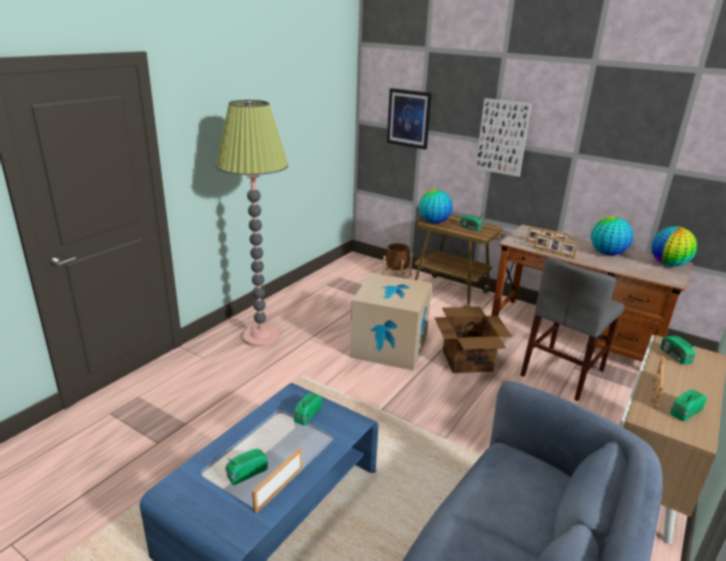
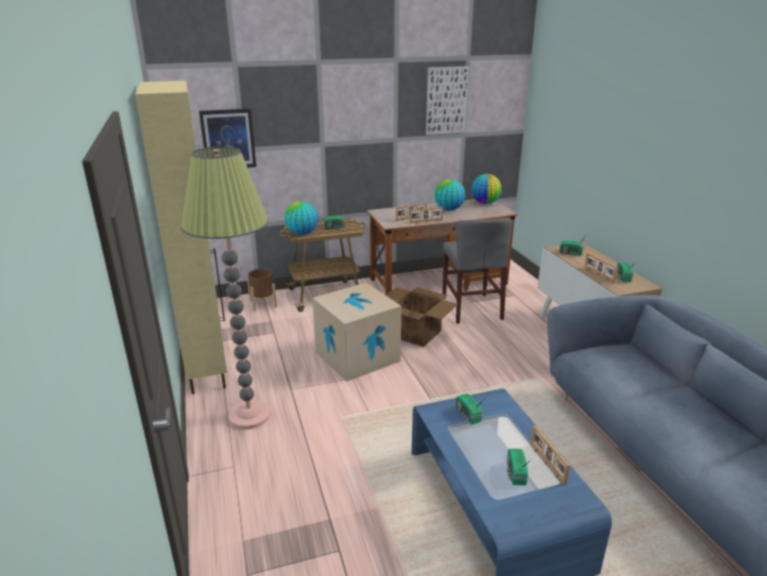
camera: 50 degrees left, 0 degrees up
picture [475,98,532,177] -> picture moved to [426,66,469,135]
none -> beige cabinet [135,81,227,394]

